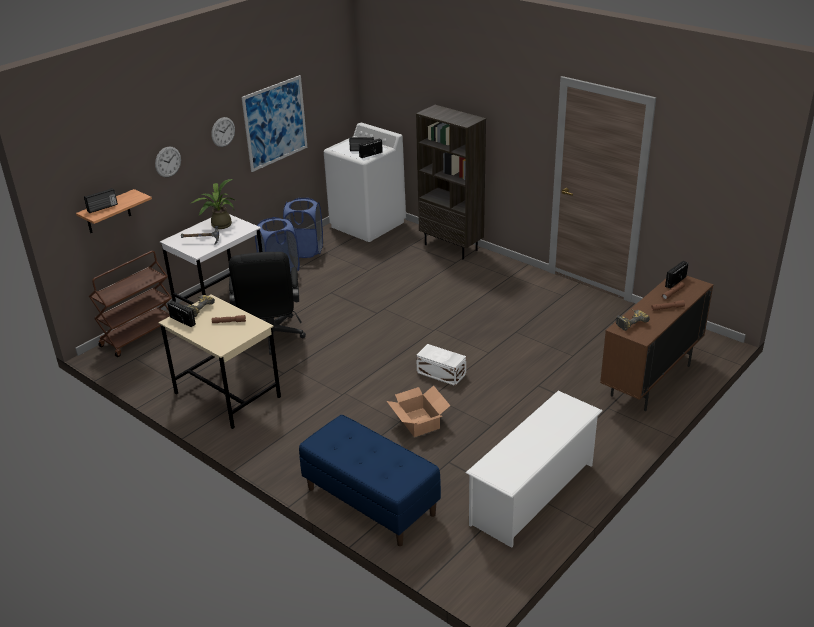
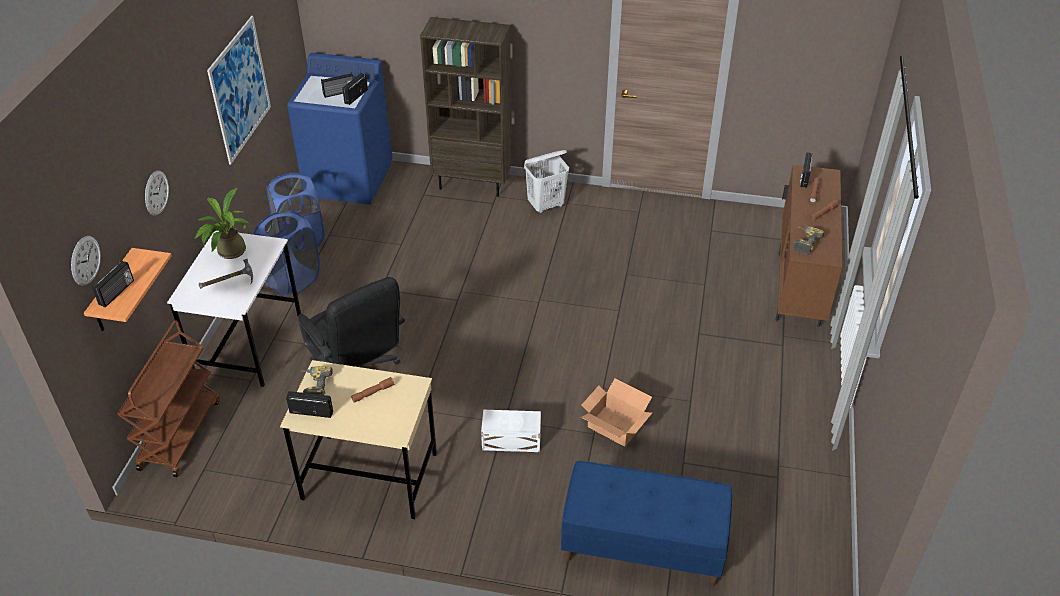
camera: 30 degrees left, 10 degrees up
wall clock [211,117,235,147] -> wall clock moved to [71,236,101,286]
white washing machine [324,123,406,242] -> blue washing machine [287,53,393,204]
white storage box [416,344,466,386] -> white storage box moved to [481,410,541,452]
white shoe rack [466,391,603,548] -> none
none -> white laundry basket [524,150,569,213]

